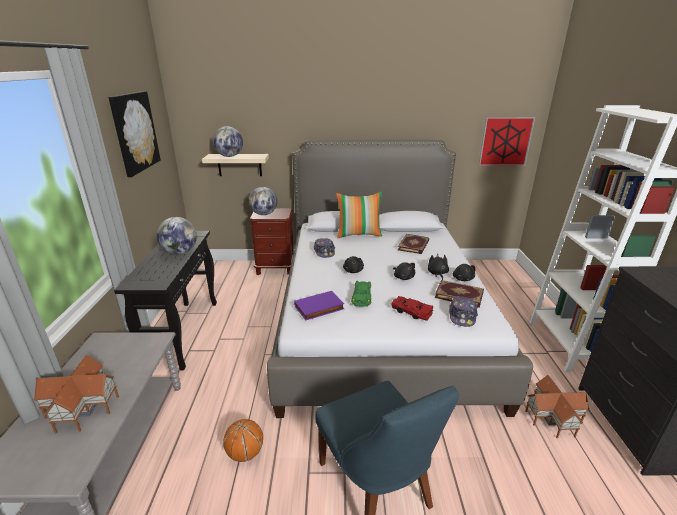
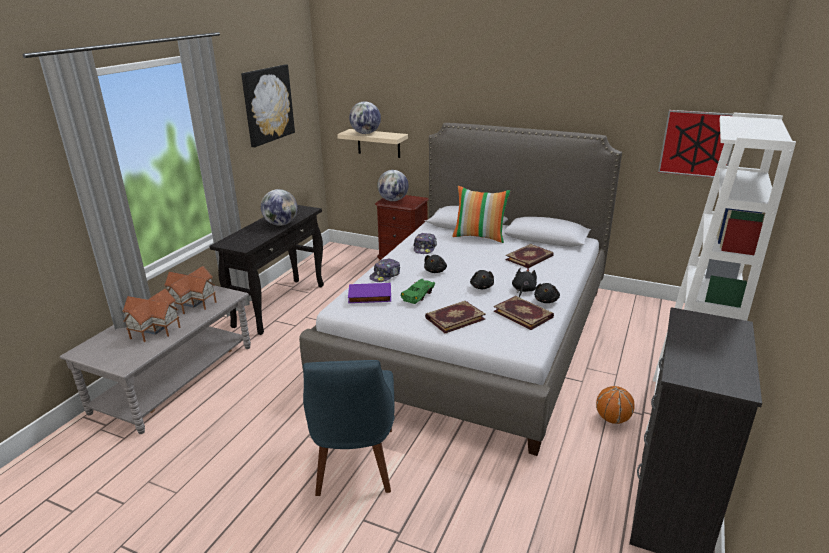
camera: 25 degrees right, 0 degrees up
basketball [223,419,263,462] -> basketball moved to [596,386,635,424]
red toy car [391,296,433,321] -> book [425,301,486,333]
cap [449,296,478,327] -> cap moved to [370,258,400,282]
toy house [525,375,590,438] -> toy house moved to [165,266,216,314]

